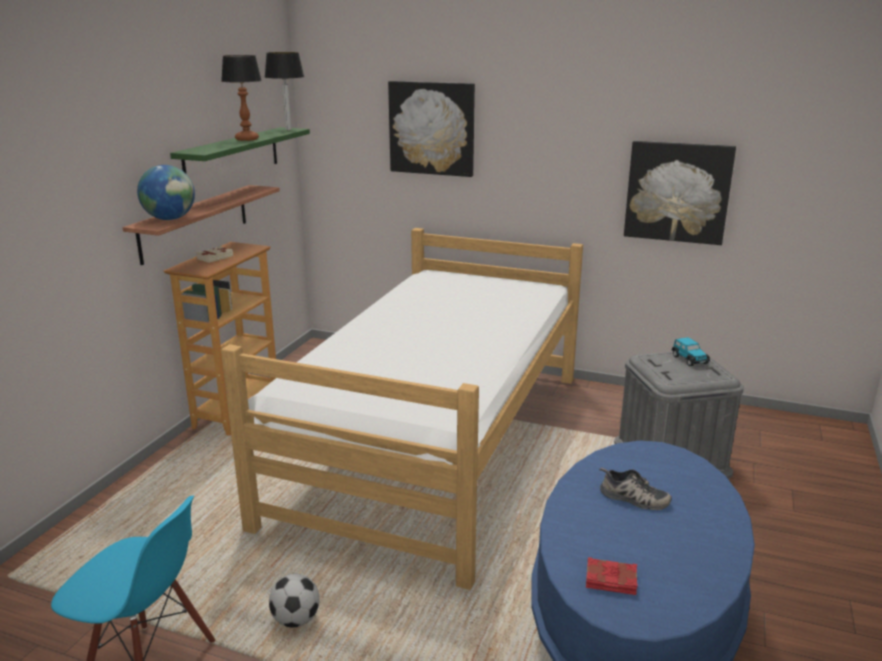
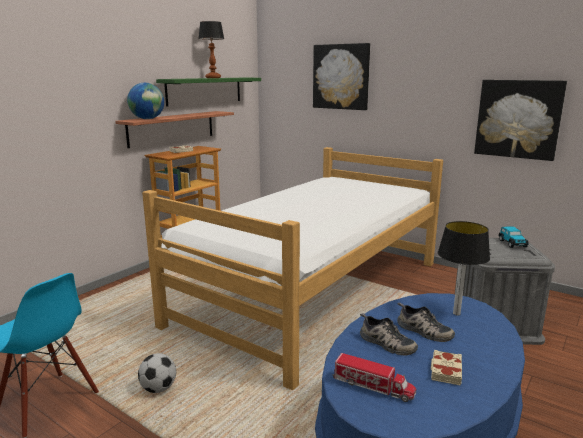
camera: 15 degrees right, 5 degrees down
table lamp [265,52,304,130] -> table lamp moved to [438,221,490,315]
red book [586,557,638,595] -> toy truck [333,353,416,402]
none -> shoe [360,313,418,356]
none -> beige book [431,350,462,386]

